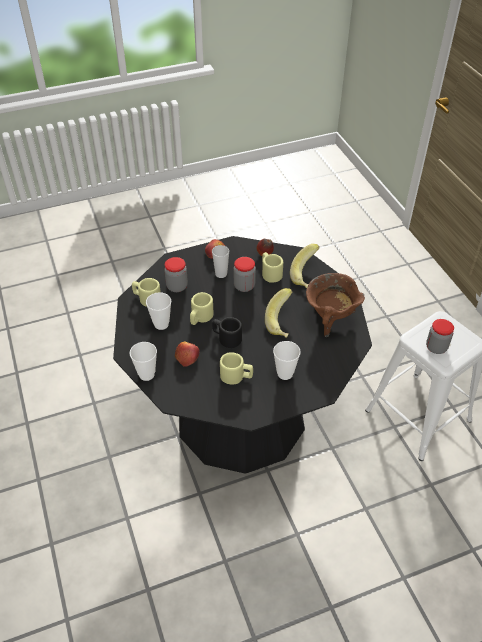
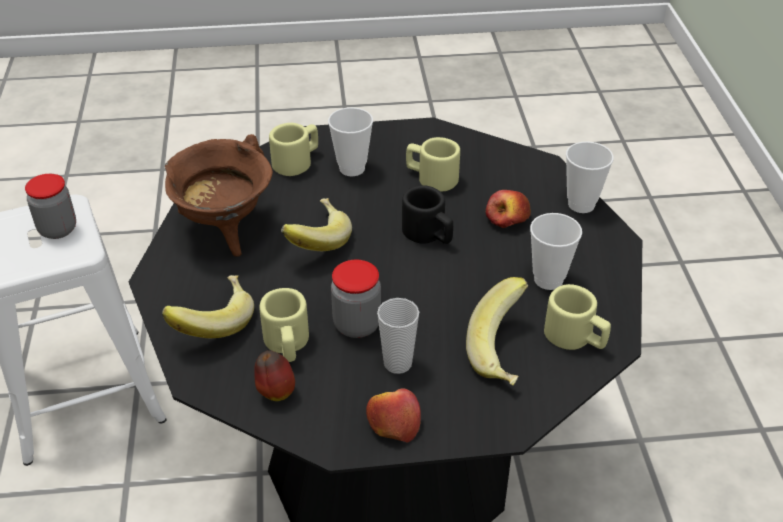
camera: 165 degrees left, 5 degrees down
jar [164,257,188,292] -> banana [466,277,528,386]
beige mug [190,292,214,325] -> beige mug moved to [269,123,318,176]

